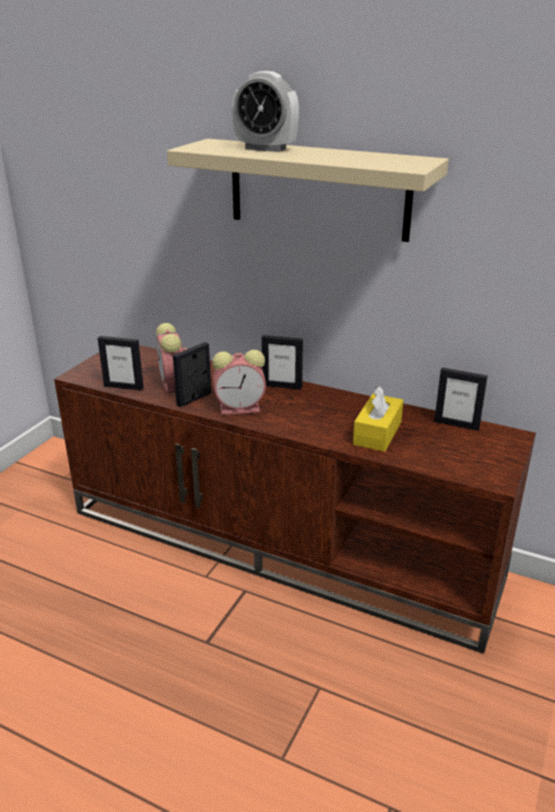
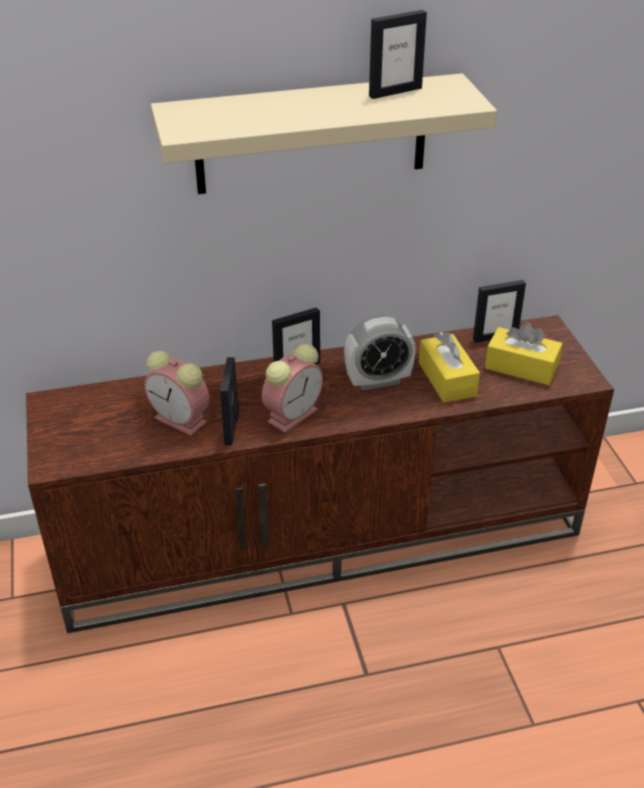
camera: 40 degrees left, 10 degrees up
picture frame [98,336,144,391] -> picture frame moved to [369,10,427,99]
alarm clock [232,71,299,152] -> alarm clock moved to [344,315,416,390]
none -> yellow tissue box [485,322,563,385]

